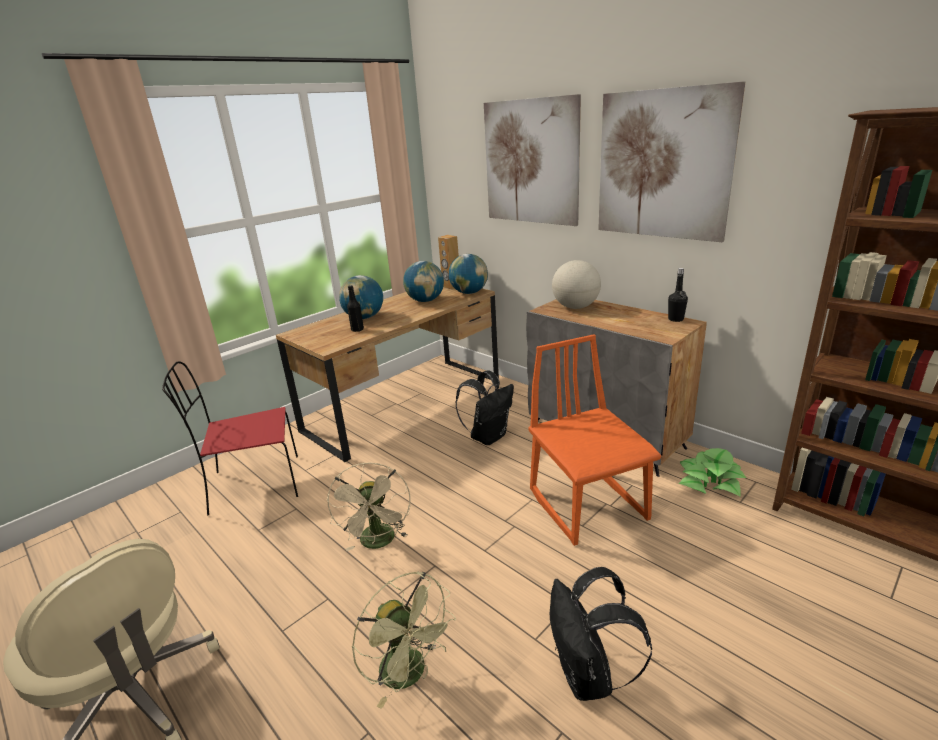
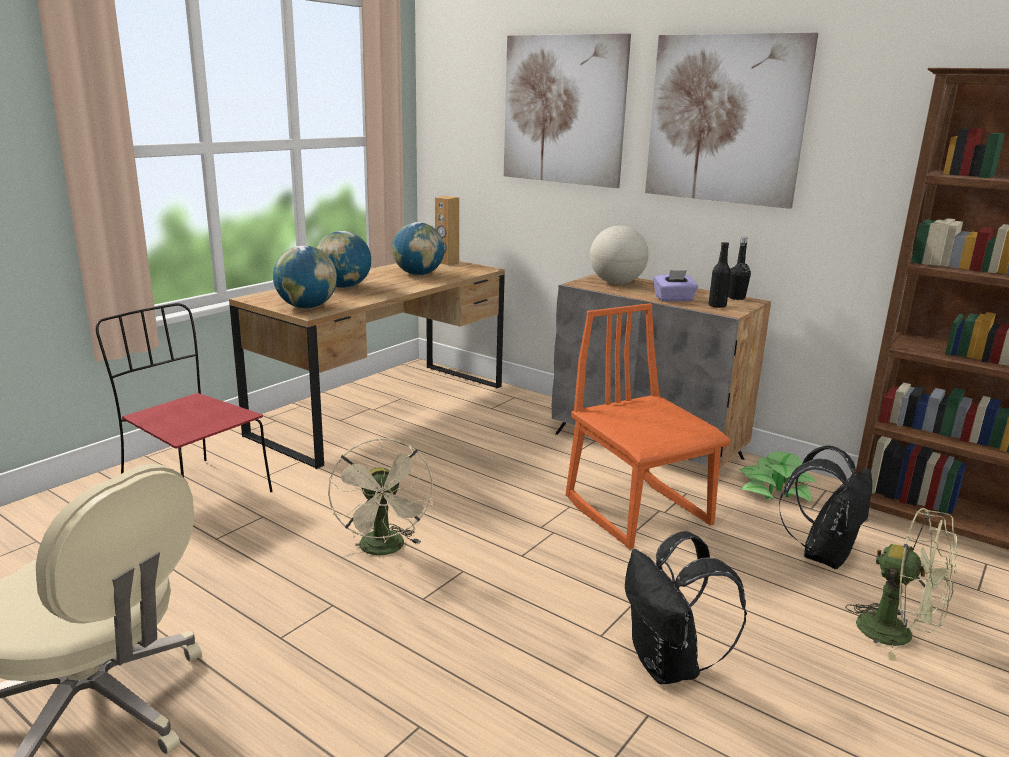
camera: 10 degrees left, 5 degrees down
red chair [162,361,298,515] -> red chair turned 60 degrees clockwise [96,303,273,492]
black bottle [347,285,364,332] -> black bottle moved to [709,242,731,308]
green fan [352,571,456,709] -> green fan moved to [845,508,957,661]
globe [449,254,488,294] -> globe moved to [273,246,337,309]
black backpack [455,371,514,445] -> black backpack moved to [779,446,872,569]
none -> purple tissue box [653,270,698,302]

